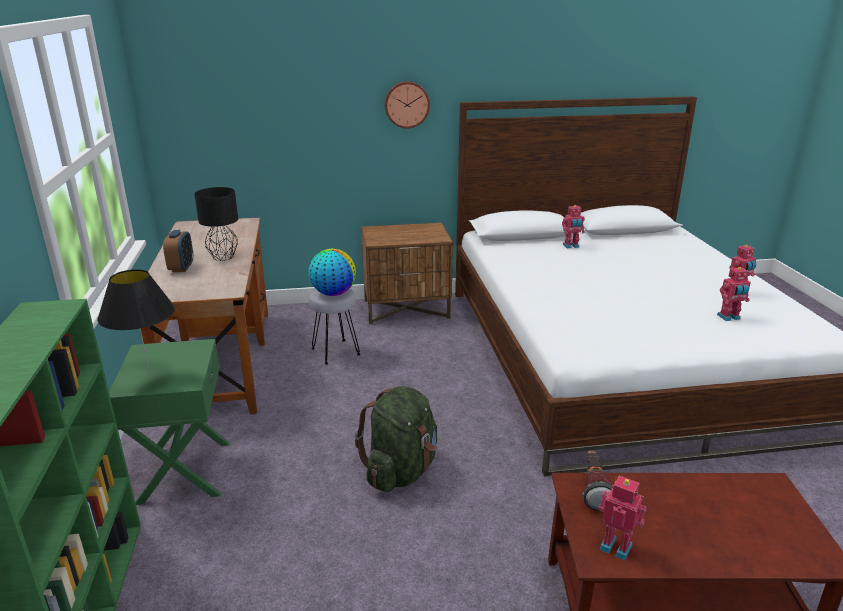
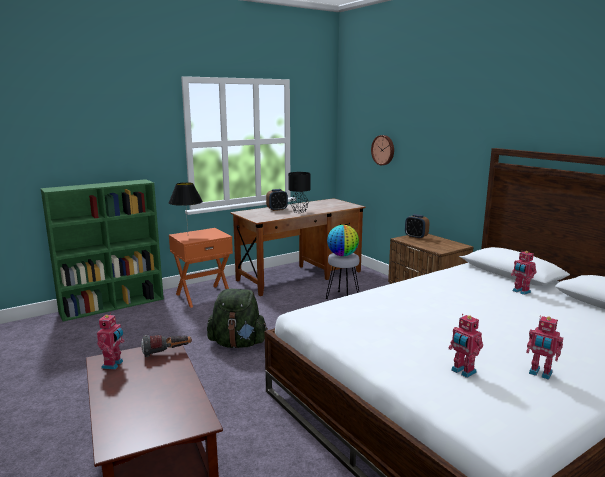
camera: 65 degrees right, 10 degrees down
green nightstand [109,339,230,505] -> orange nightstand [169,228,233,308]
wall clock [385,81,430,129] -> wall clock moved to [371,135,394,165]
none -> alarm clock [405,214,429,239]

